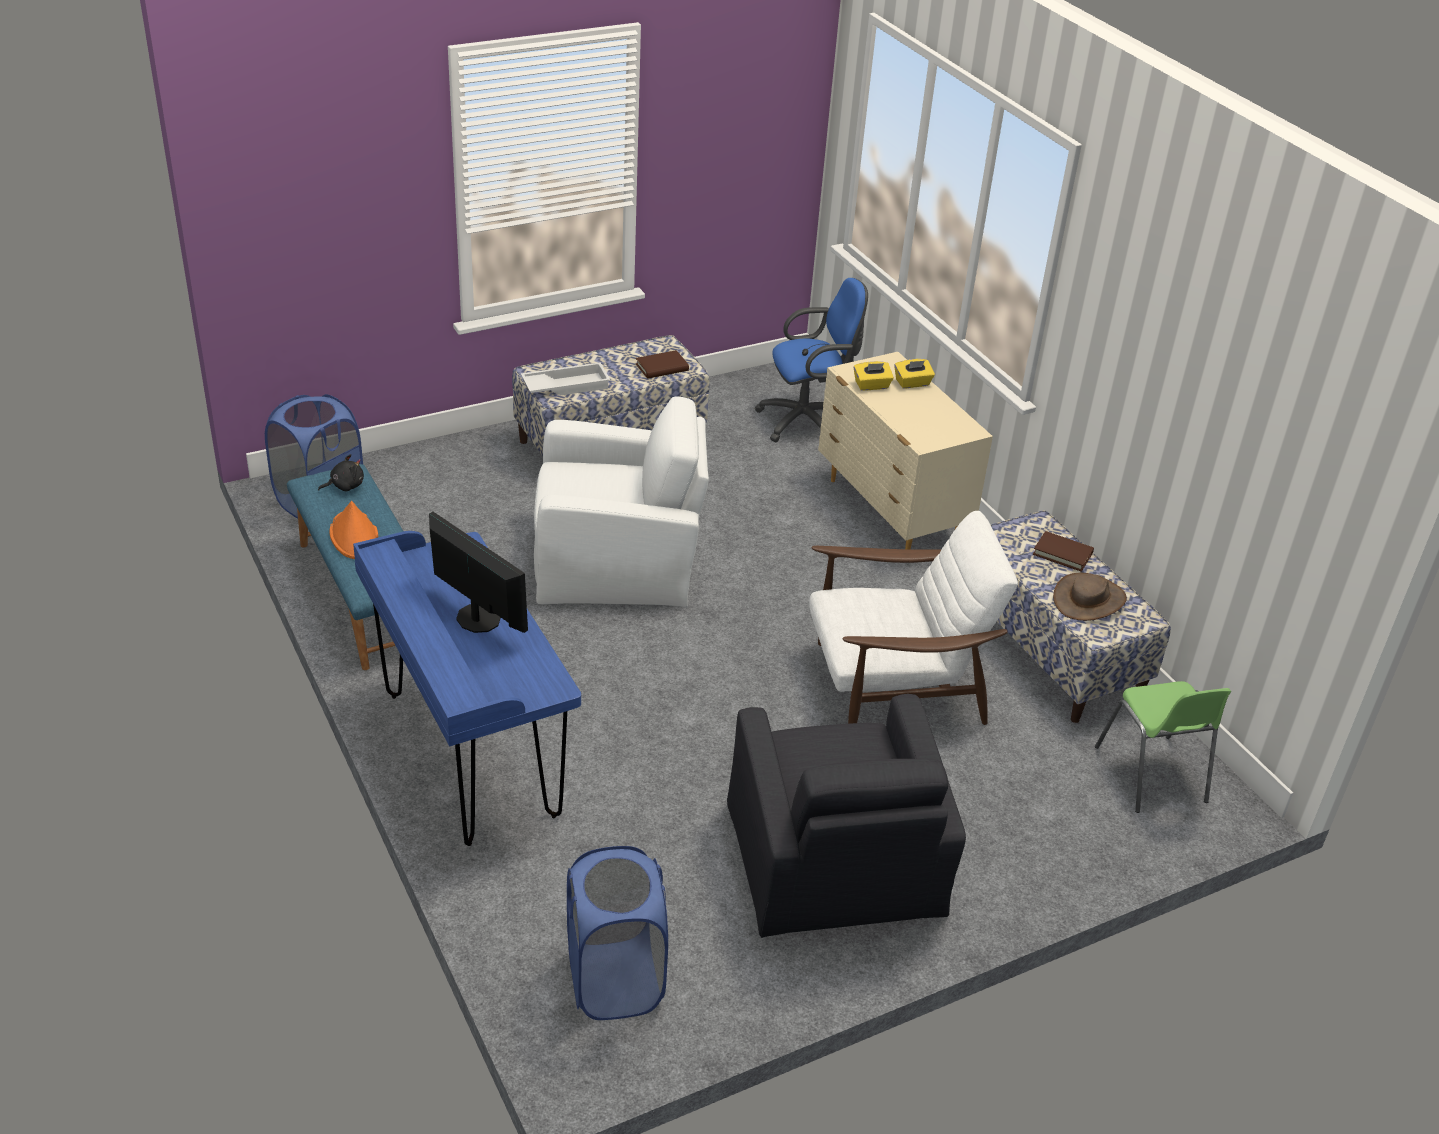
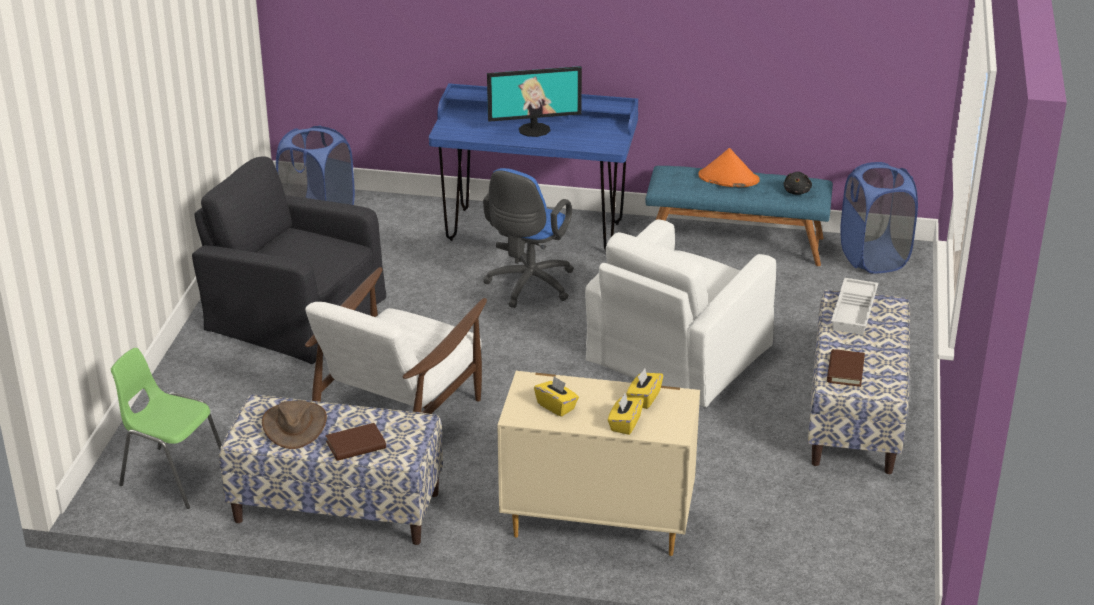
camera: 130 degrees right, 5 degrees down
blue office chair [755,278,868,442] -> blue office chair moved to [483,168,574,308]
none -> yellow tissue box [534,376,579,417]

